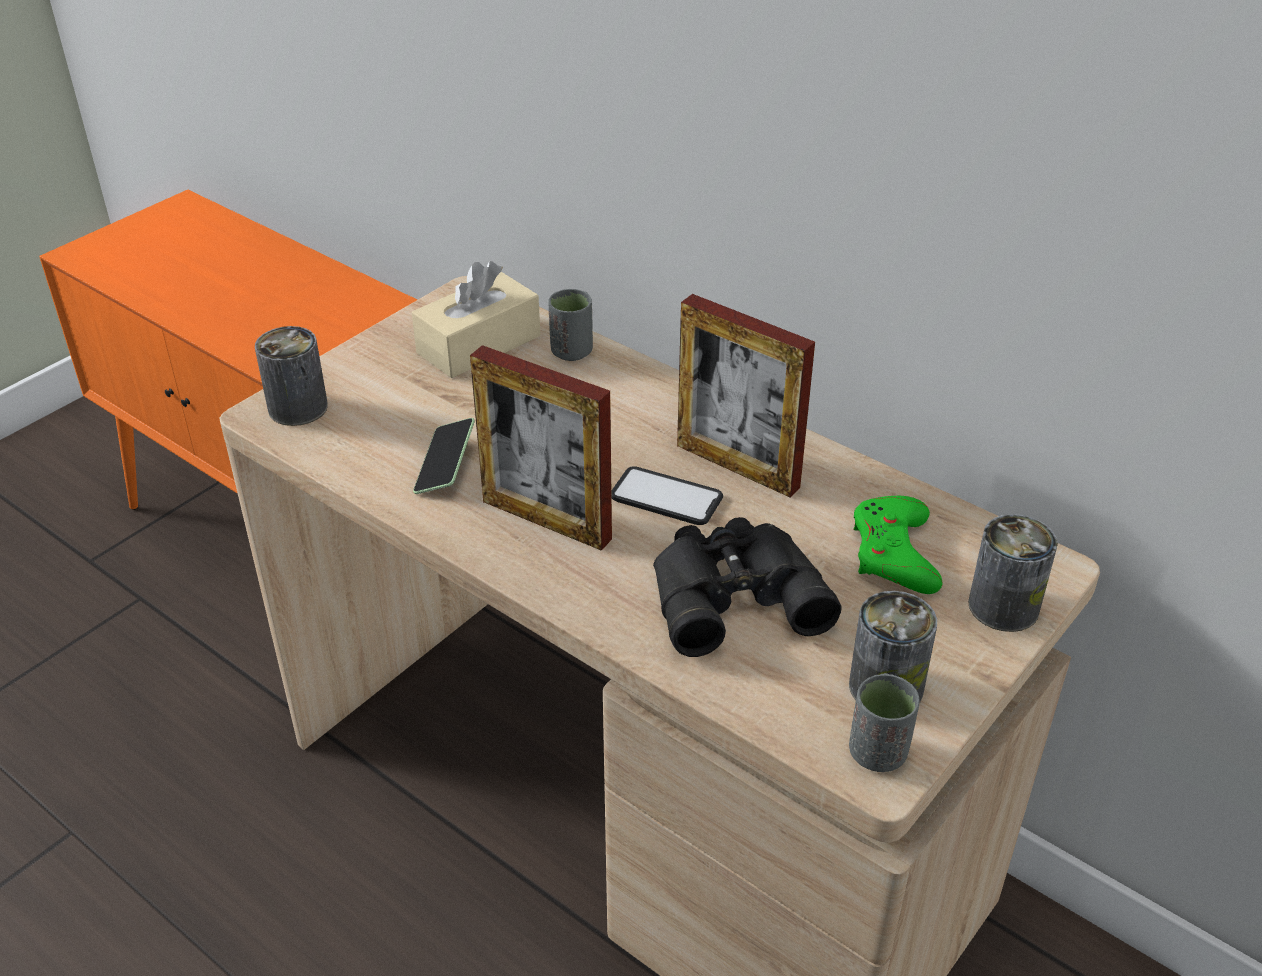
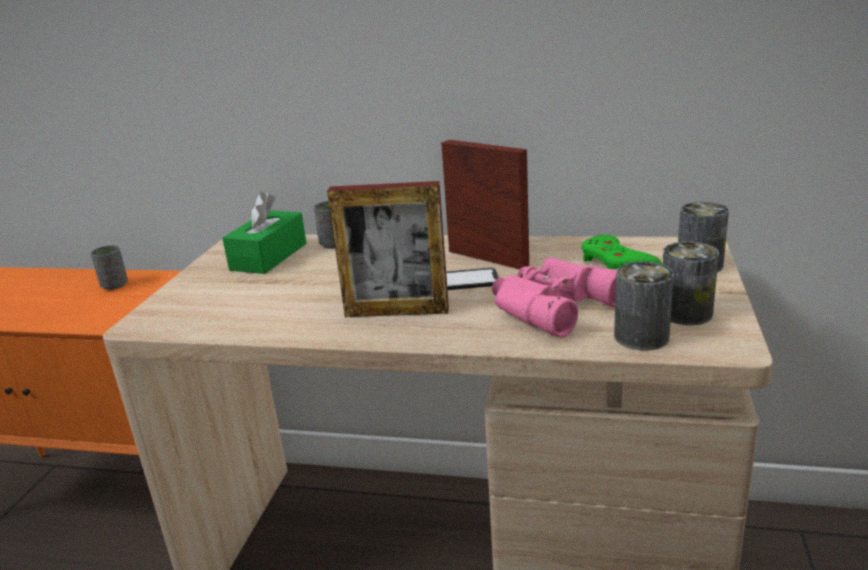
camera: 25 degrees left, 15 degrees down
can [255,326,328,426] -> can moved to [614,262,674,350]
beige tissue box [412,261,540,378] -> green tissue box [222,192,306,274]
phone [413,418,475,494] -> none
black binoculars [653,517,842,657] -> pink binoculars [492,257,617,338]
picture frame [677,294,815,497] -> picture frame turned 150 degrees counterclockwise [441,140,529,269]
grey cup [849,673,920,772] -> grey cup moved to [90,245,128,290]

